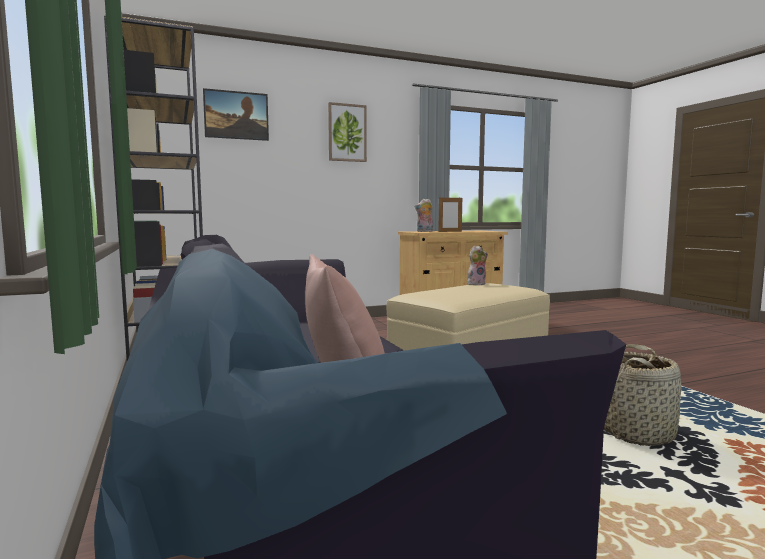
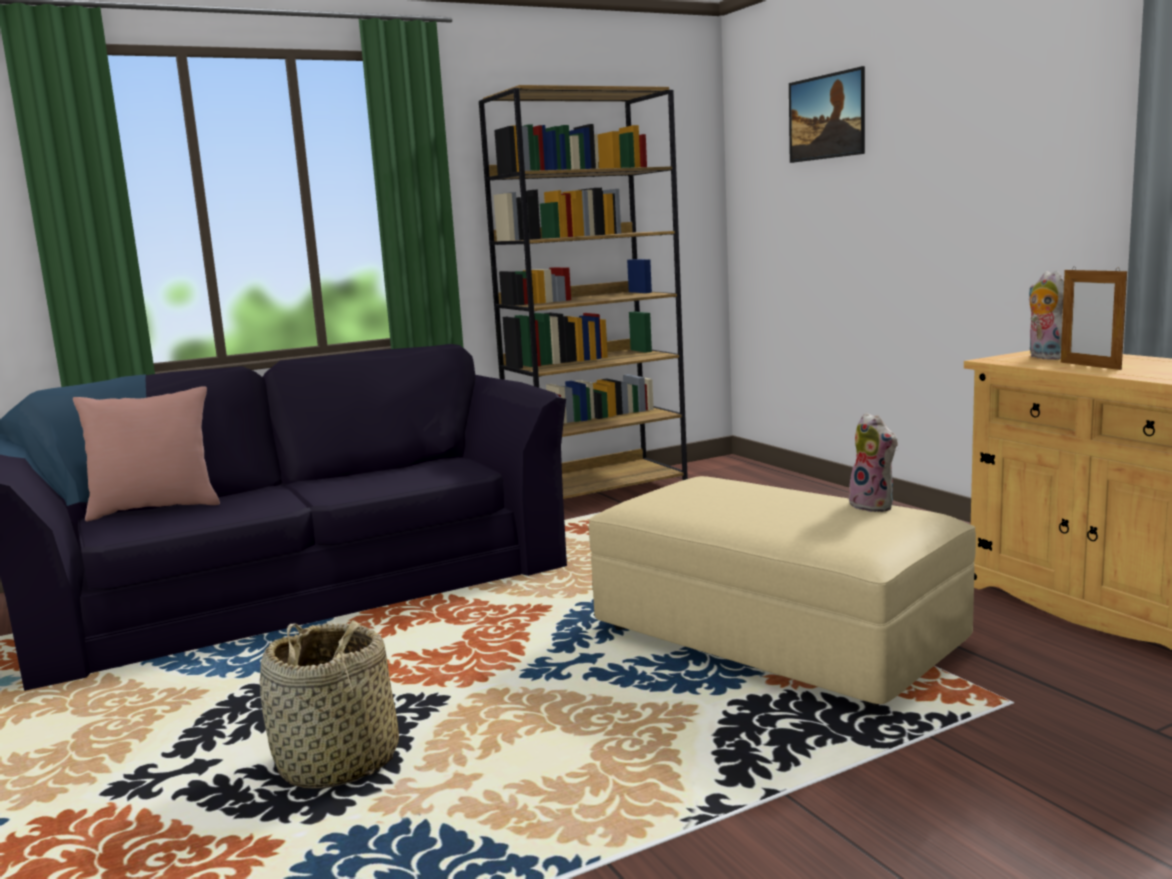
camera: 85 degrees right, 5 degrees up
picture [328,102,367,162] -> none

